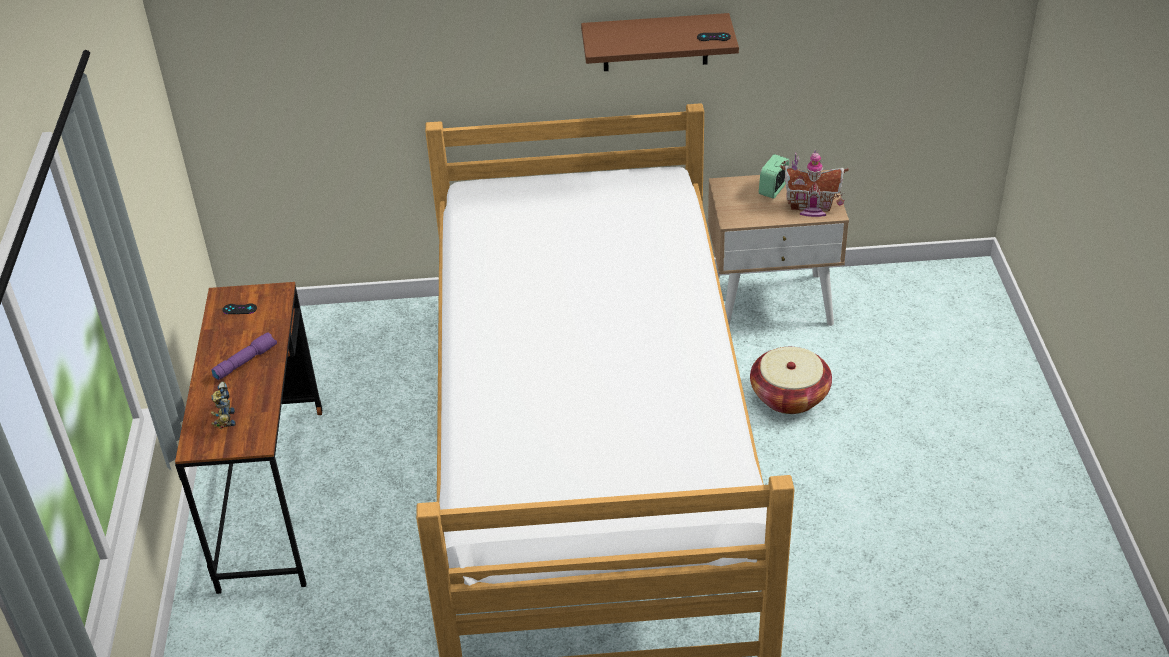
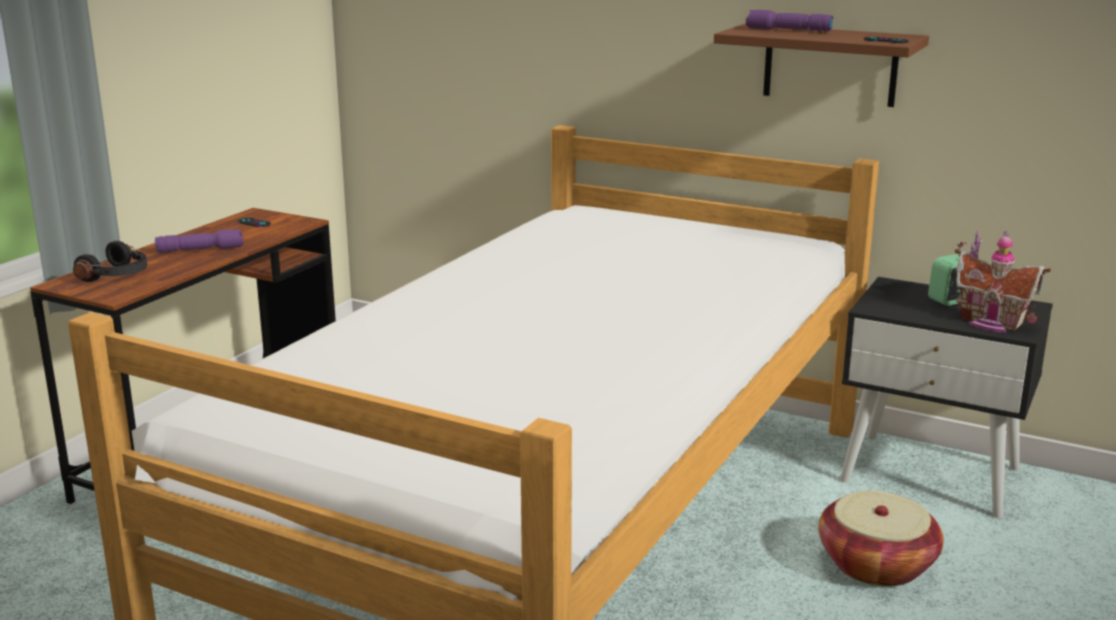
camera: 30 degrees right, 20 degrees down
toy robot [211,381,236,429] -> black headphones [73,241,147,282]
beige nightstand [708,170,849,326] -> black nightstand [840,277,1053,518]
none -> purple flashlight [746,10,833,31]

